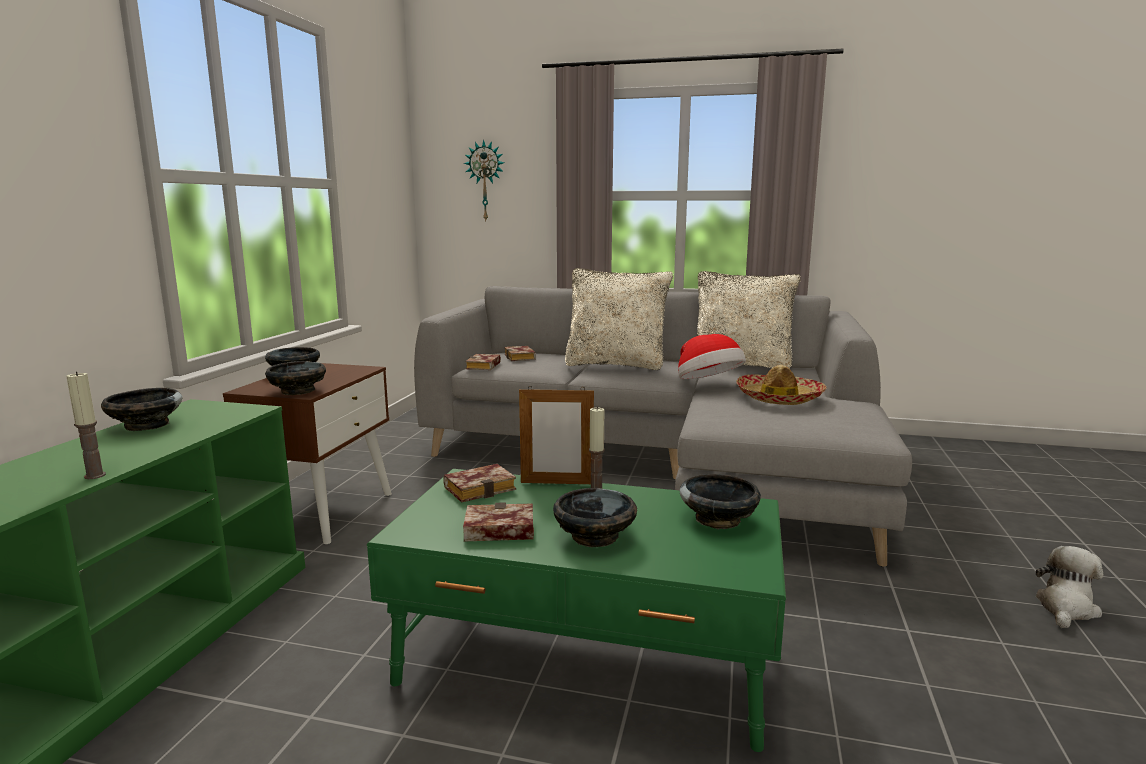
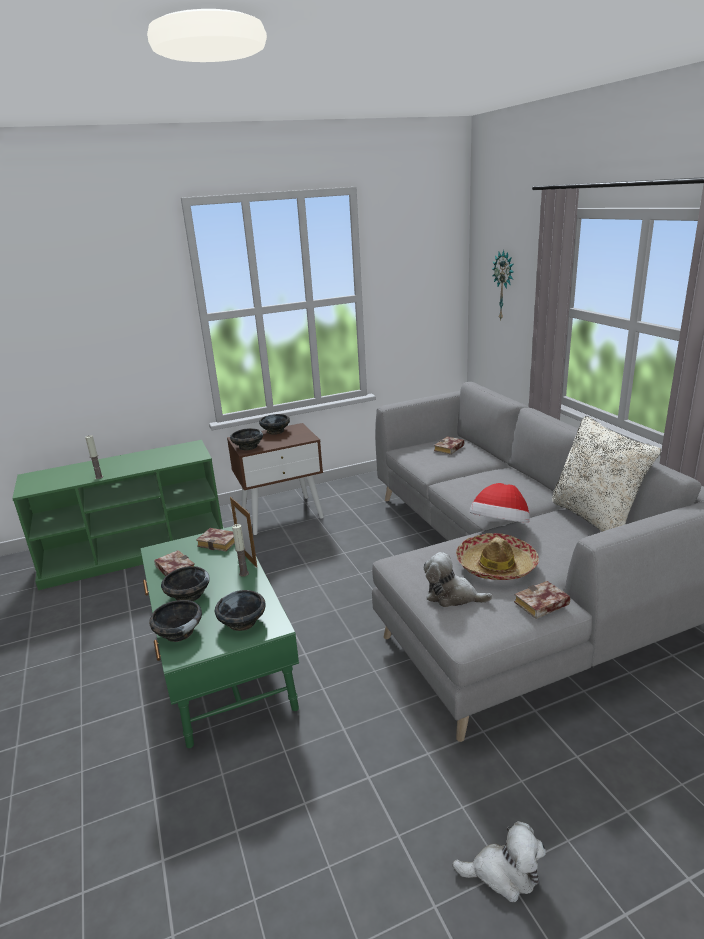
camera: 55 degrees right, 10 degrees up
black bowl [101,388,183,431] -> black bowl moved to [149,600,202,642]
book [466,354,501,370] -> book moved to [514,581,570,619]
beige pillow [565,268,674,370] -> none
none -> plush toy [424,552,493,607]

